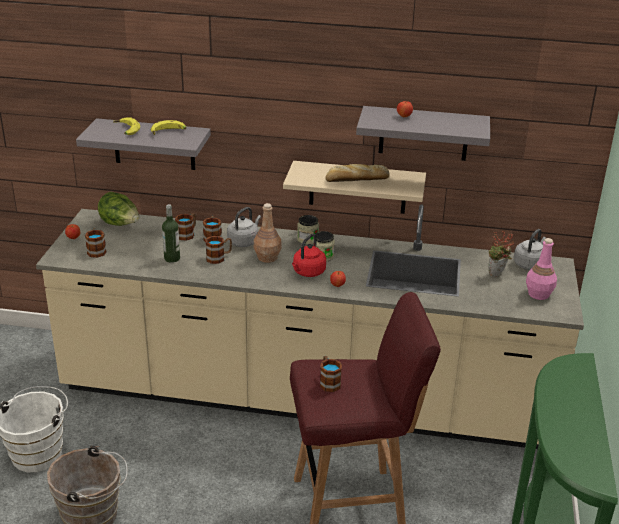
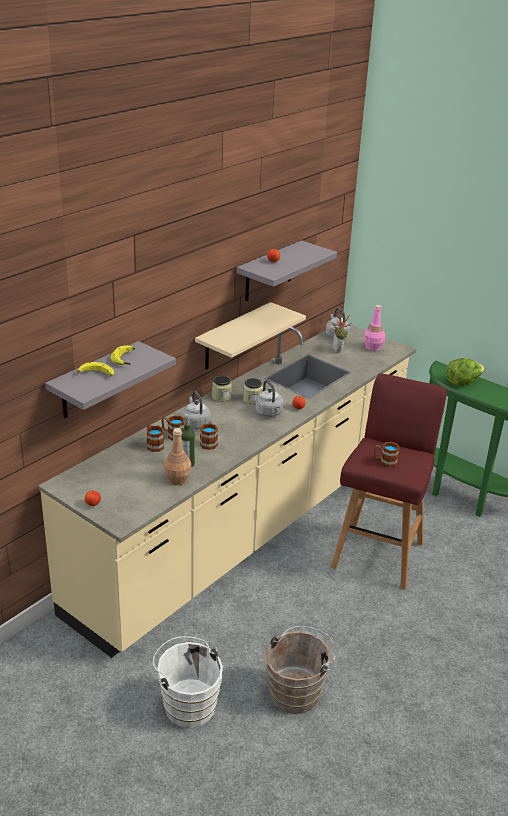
camera: 60 degrees left, 0 degrees up
mug [85,228,106,258] -> none
lettuce [98,192,140,226] -> lettuce moved to [446,358,485,386]
brown bottle [254,203,282,263] -> brown bottle moved to [164,428,192,485]
red kettle [292,234,326,277] -> grey kettle [255,380,284,417]
bread [325,164,390,182] -> none

